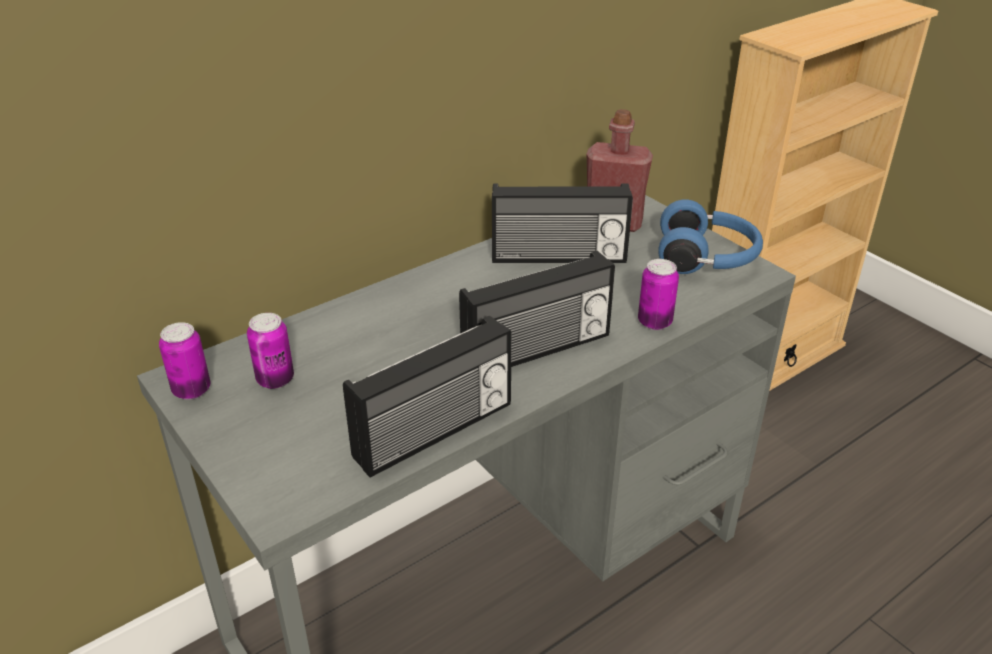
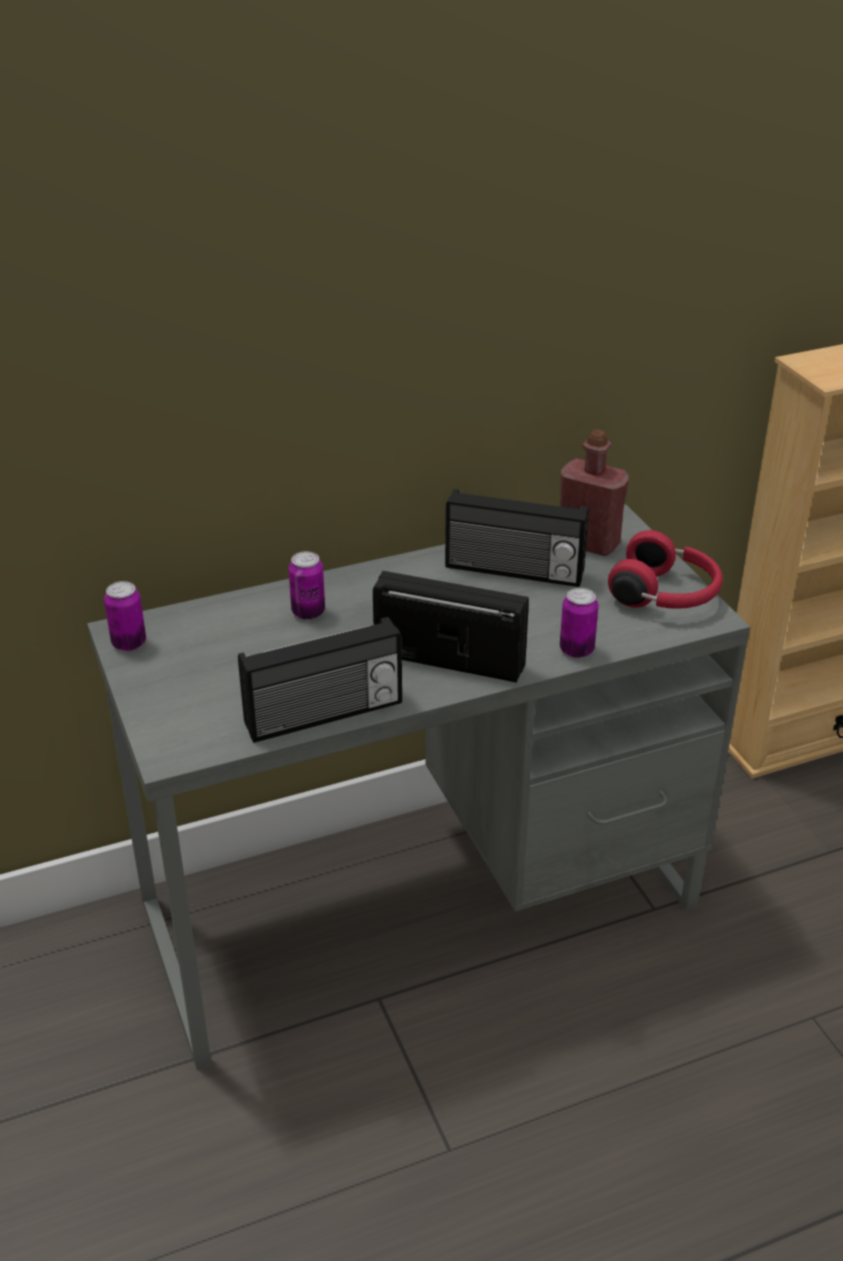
camera: 15 degrees right, 0 degrees up
can [247,313,294,389] -> can moved to [289,551,325,620]
radio [459,251,615,367] -> radio turned 150 degrees counterclockwise [373,571,529,683]
blue headphones [658,199,763,274] -> red headphones [608,530,723,609]

